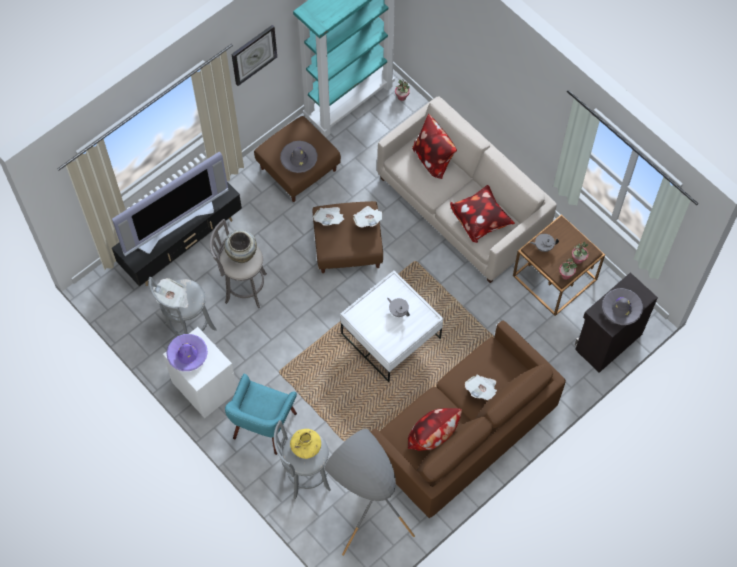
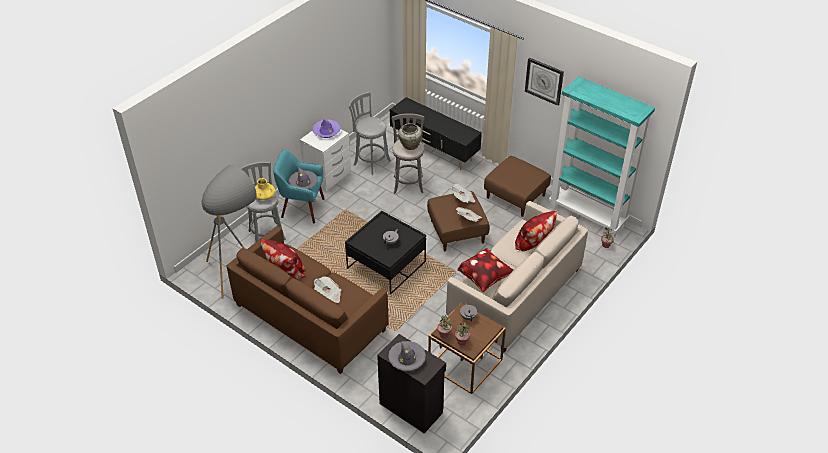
camera: 80 degrees right, 20 degrees down
television [112,151,228,256] -> none
newspaper [153,278,188,310] -> none
grey hat [280,141,317,173] -> grey hat moved to [288,167,318,189]
white coffee table [340,270,443,382] -> black coffee table [345,211,426,295]

